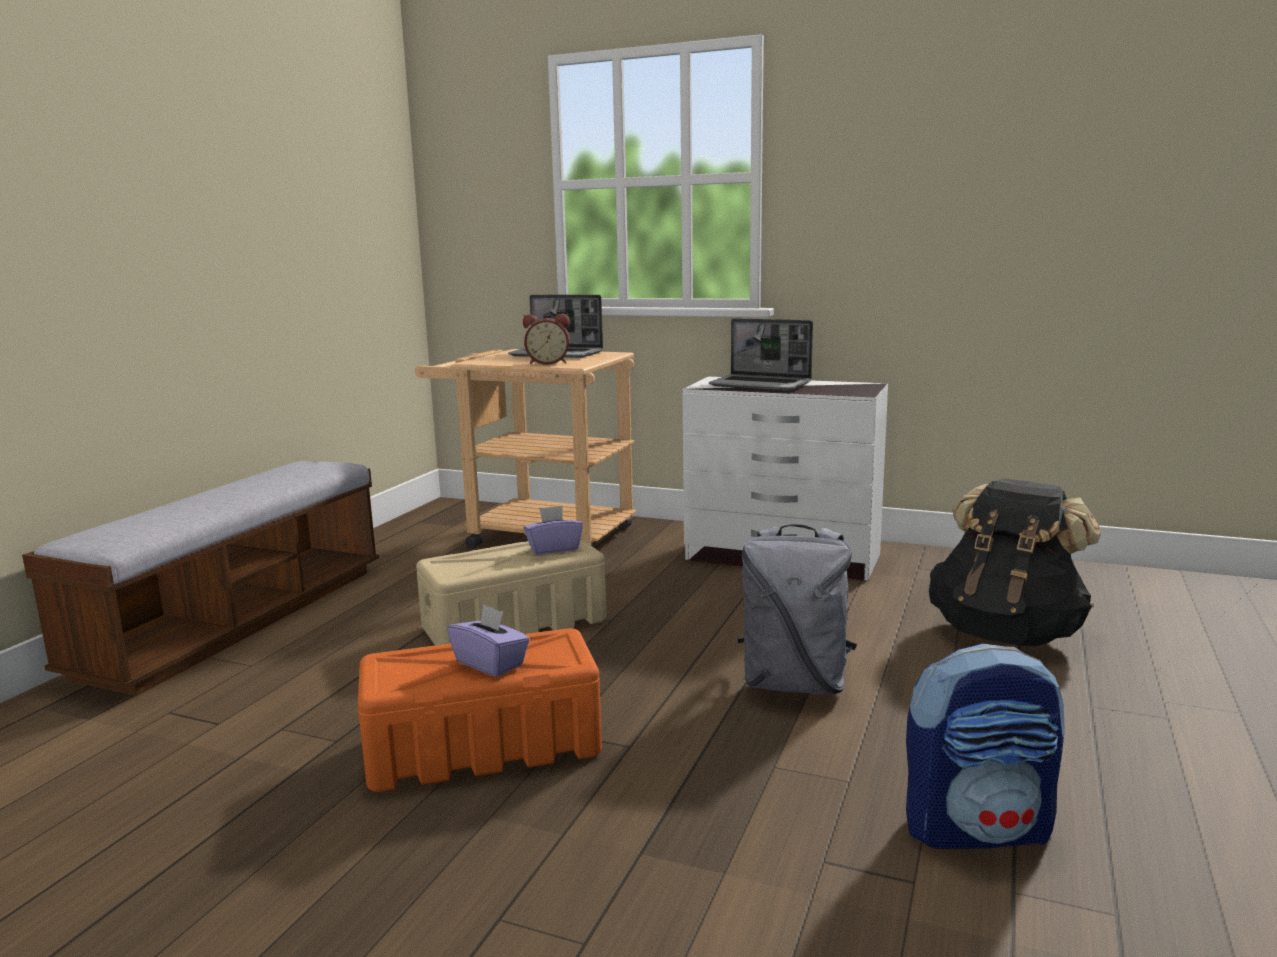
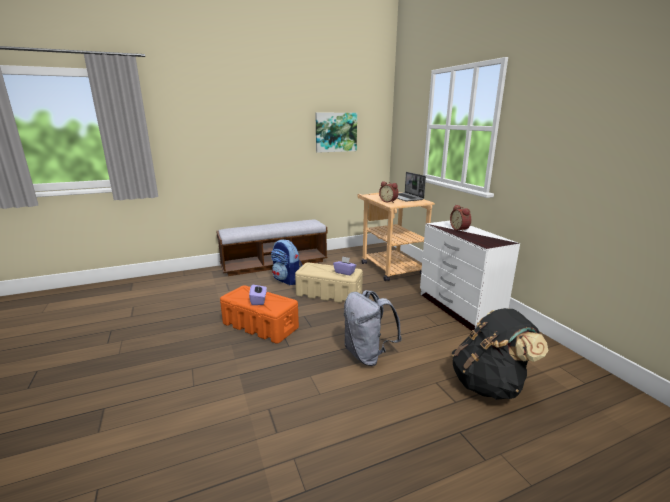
camera: 45 degrees right, 5 degrees up
laptop [709,318,813,391] -> alarm clock [450,205,471,231]
backpack [906,643,1065,849] -> backpack moved to [271,239,303,285]
none -> picture [315,113,357,153]

